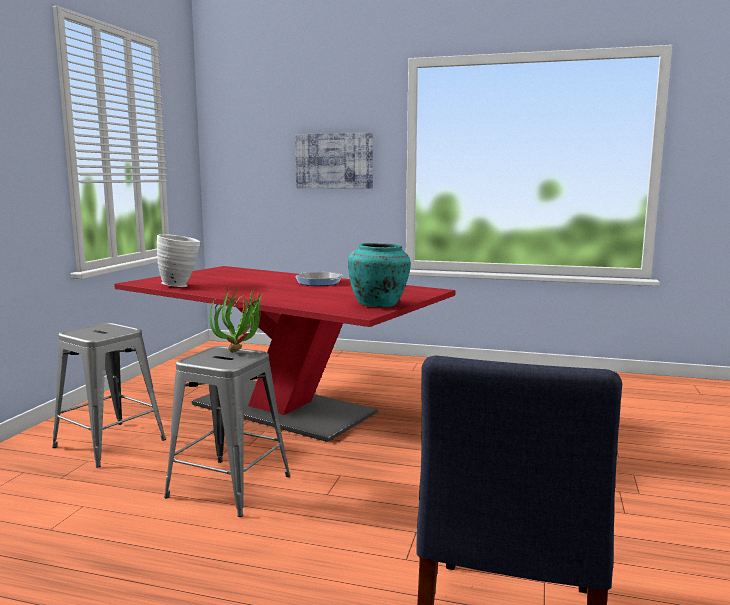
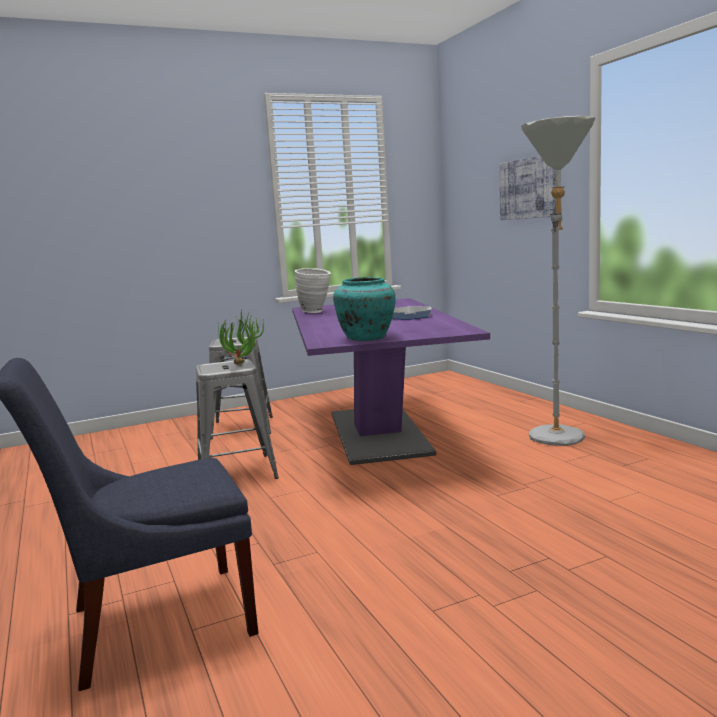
camera: 50 degrees right, 0 degrees up
red dining table [114,266,455,442] -> purple dining table [292,298,490,465]
none -> grey floor lamp [521,116,595,446]

